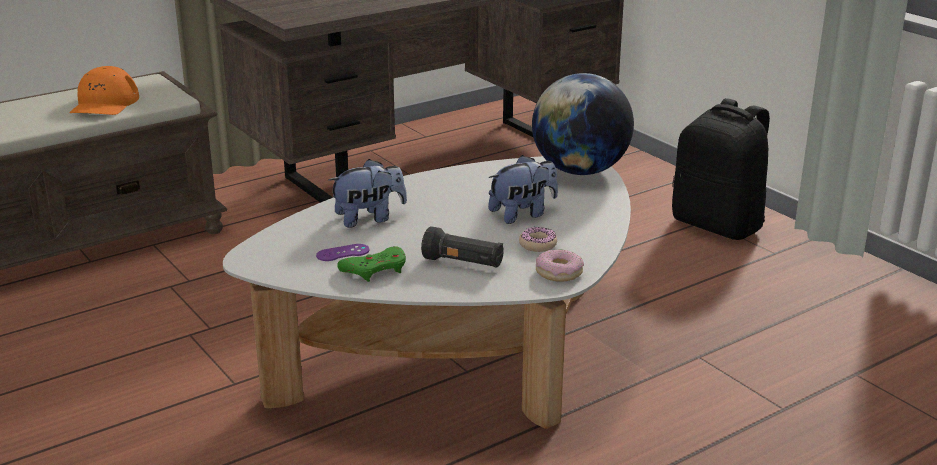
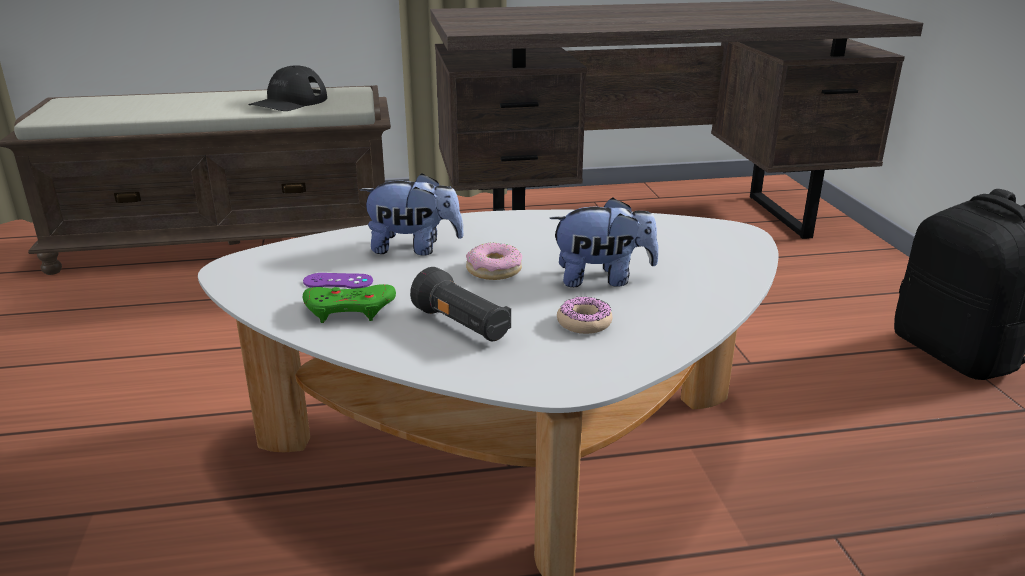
camera: 25 degrees right, 0 degrees up
orange cap [69,66,139,115] -> black cap [248,65,327,111]
globe [532,73,634,175] -> none
donut [536,249,584,282] -> donut moved to [466,242,522,280]

